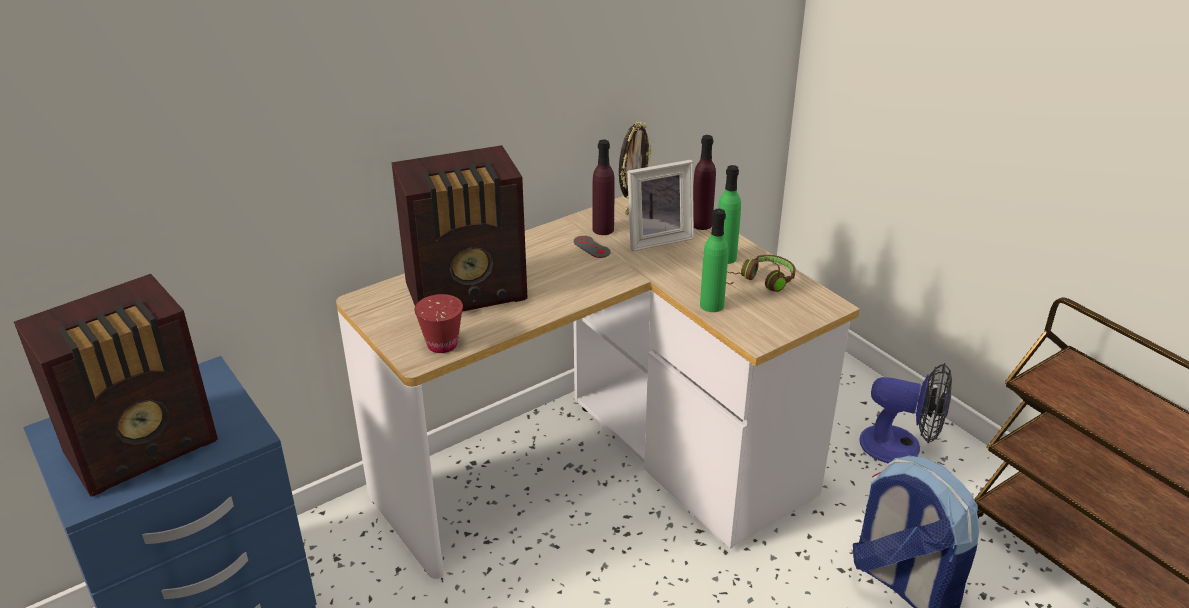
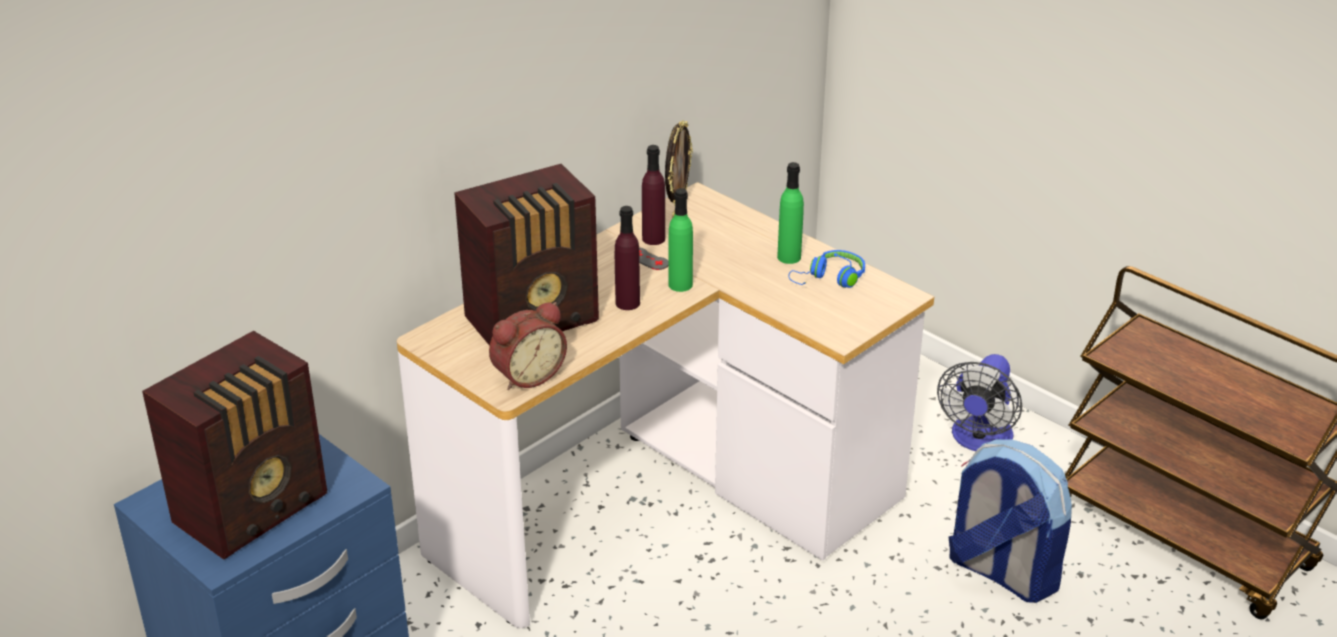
camera: 10 degrees left, 0 degrees up
red cup [414,294,463,353] -> alarm clock [489,302,567,390]
picture frame [627,160,694,251] -> none
purple bottle [693,135,716,230] -> purple bottle moved to [615,206,640,310]
green bottle [700,209,728,312] -> green bottle moved to [668,188,693,292]
brown headphones [726,255,796,292] -> blue headphones [789,250,865,288]
fan [859,363,952,463] -> fan turned 105 degrees clockwise [937,354,1022,451]

